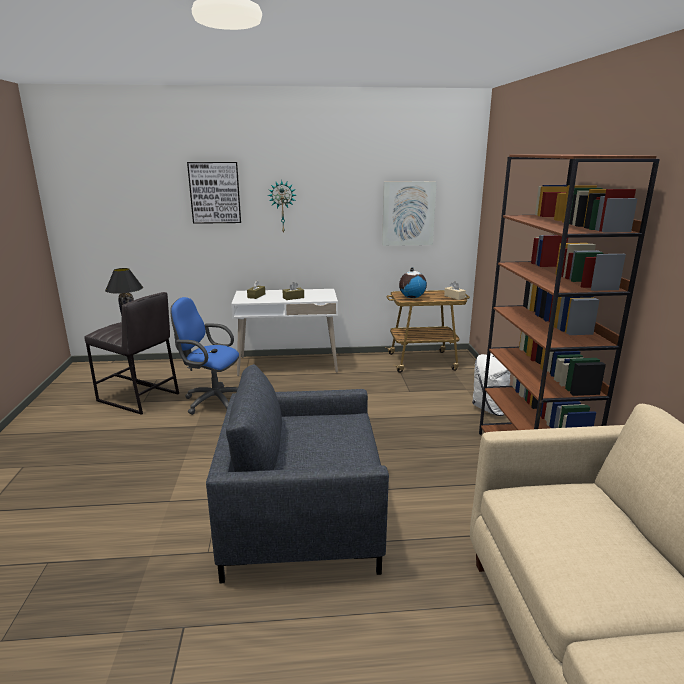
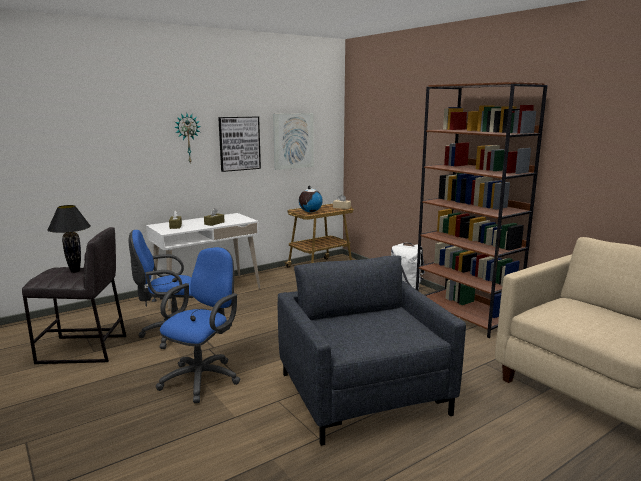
camera: 30 degrees left, 5 degrees down
picture [187,162,241,224] -> picture moved to [218,117,261,172]
grey armchair [206,364,389,583] -> grey armchair turned 105 degrees clockwise [278,256,466,446]
none -> blue office chair [156,247,240,403]

